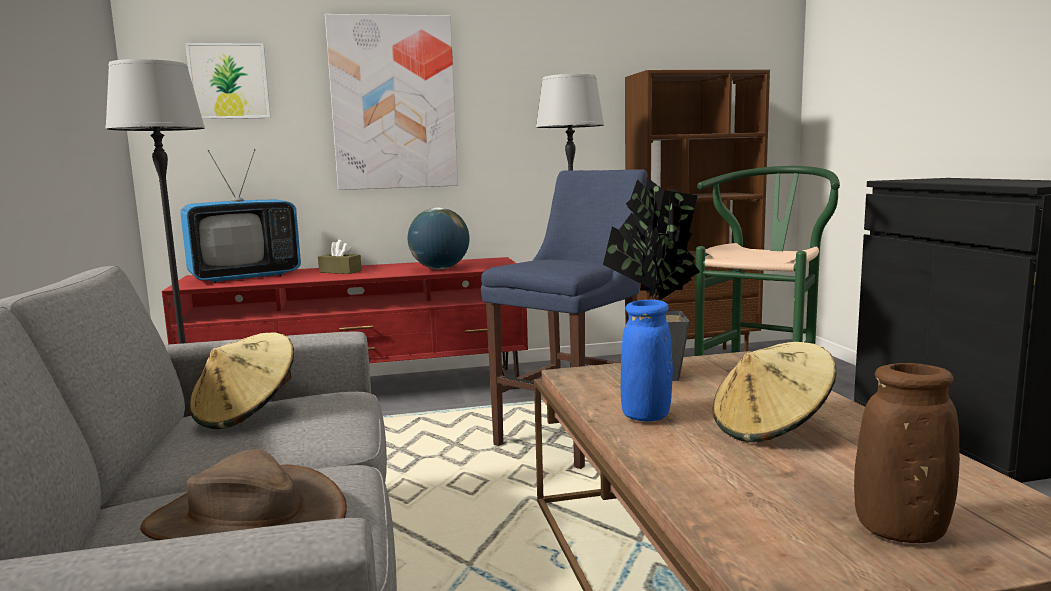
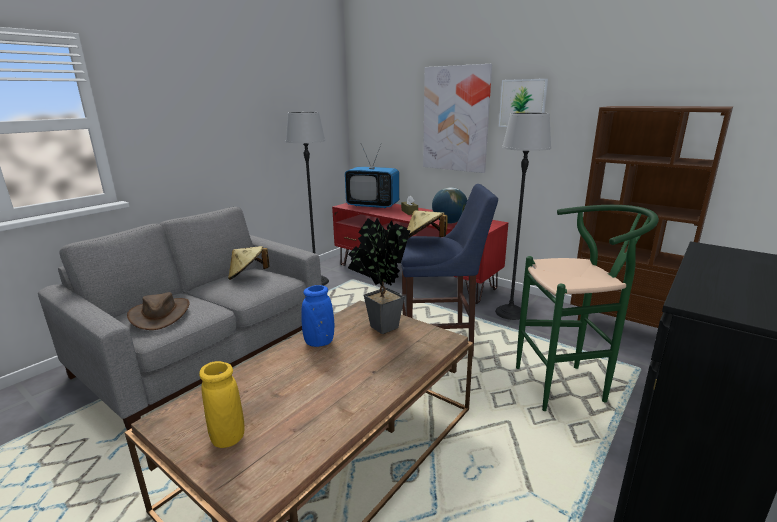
camera: 50 degrees right, 10 degrees up
picture [186,43,271,119] -> picture moved to [499,79,548,127]
beige hat [712,342,836,443] -> beige hat moved to [407,210,447,239]
brown vase [854,363,960,543] -> yellow vase [199,361,244,448]

